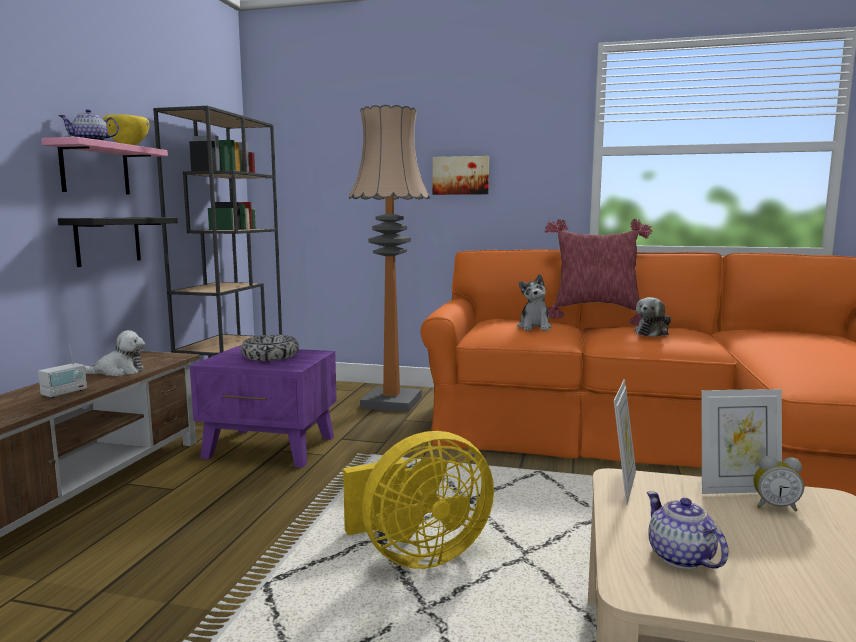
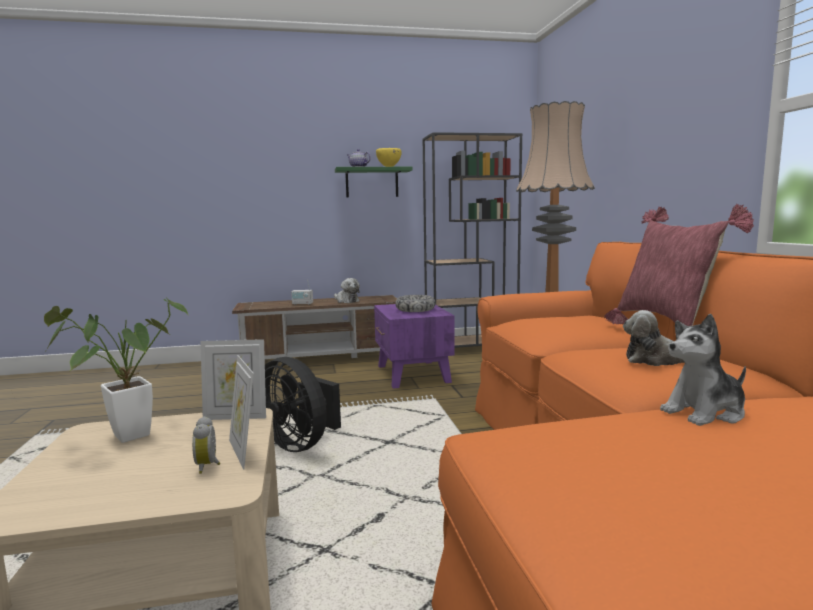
camera: 65 degrees right, 0 degrees up
pink shelf [41,137,168,194] -> green shelf [335,167,412,198]
black shelf [58,217,178,267] -> none
yellow fan [343,431,494,569] -> black fan [265,357,341,452]
picture [433,156,489,195] -> none
plush toy [517,274,552,331] -> plush toy moved to [660,314,746,426]
teapot [647,491,729,569] -> potted plant [44,298,188,443]

